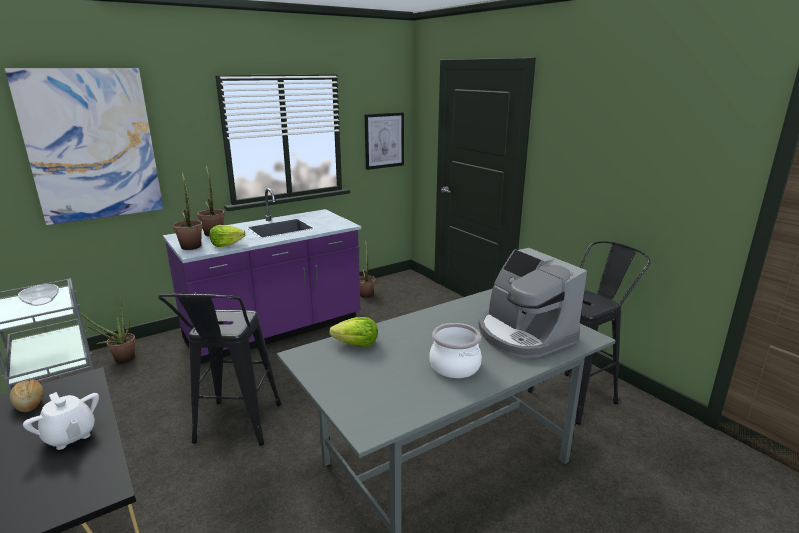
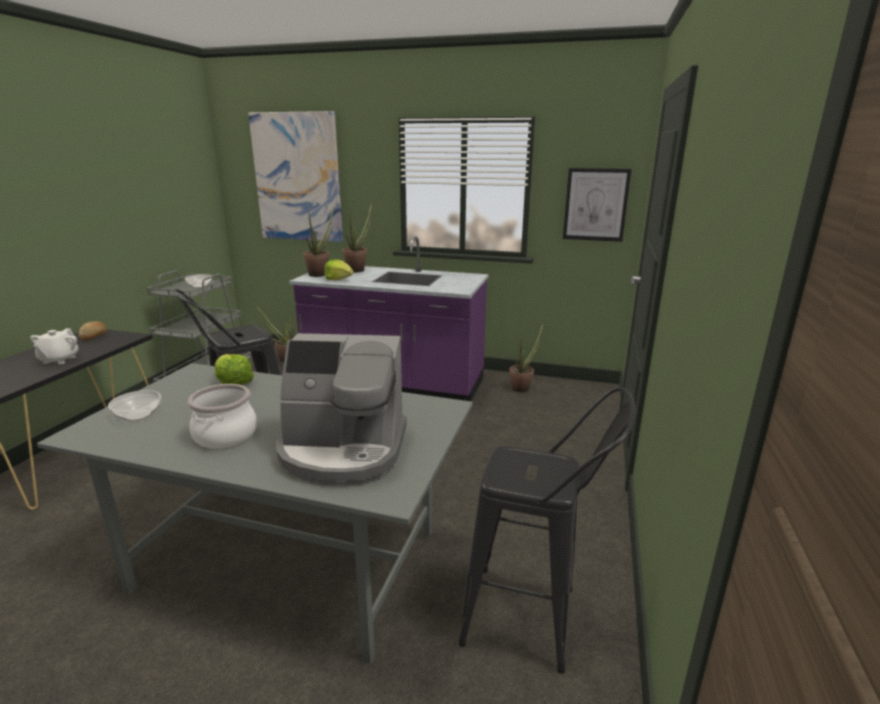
camera: 50 degrees right, 0 degrees up
coffee machine [478,248,587,358] -> coffee machine turned 105 degrees counterclockwise [276,333,407,485]
none -> bowl [108,390,161,421]

